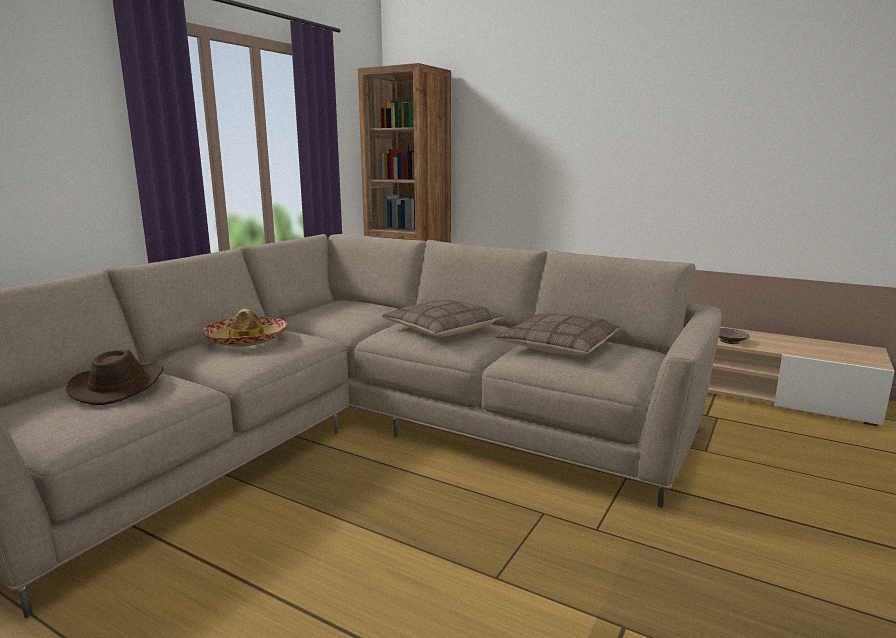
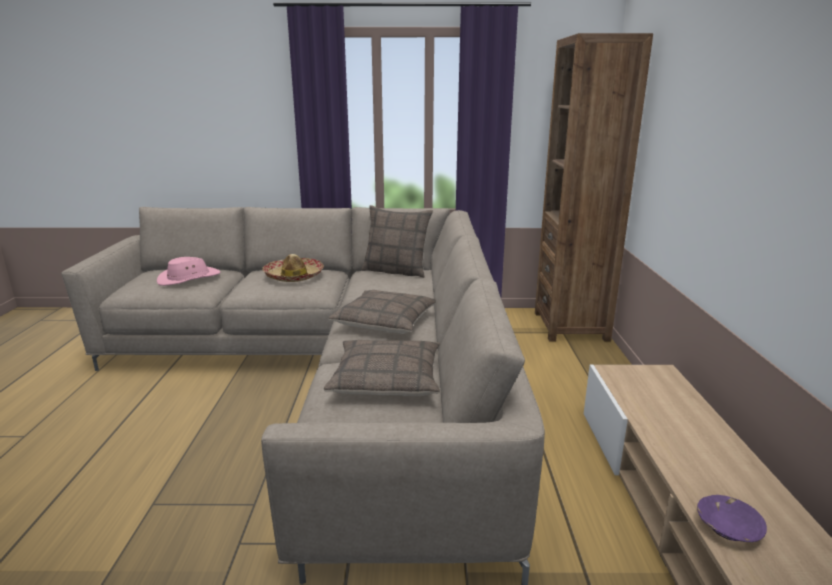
camera: 60 degrees right, 5 degrees up
brown hat [66,350,164,405] -> pink hat [157,257,220,286]
brown bowl [719,328,750,344] -> purple bowl [697,495,767,542]
none -> pillow [361,205,433,278]

